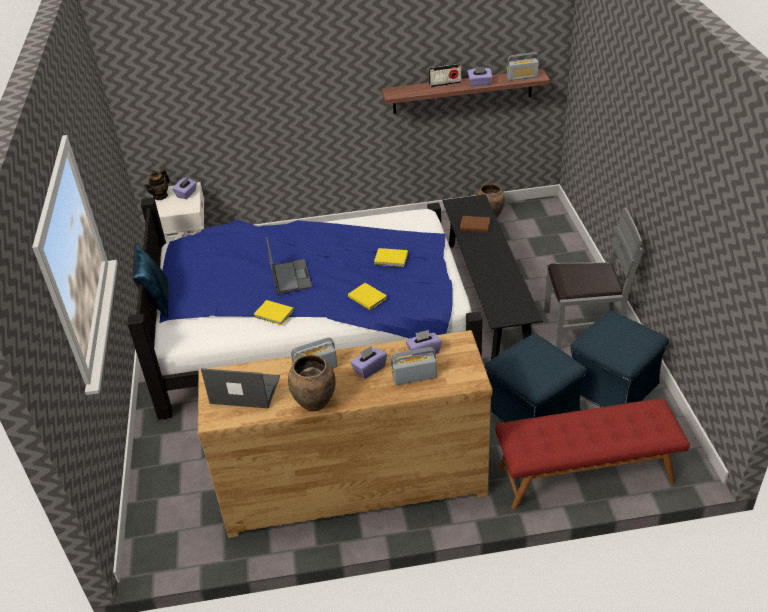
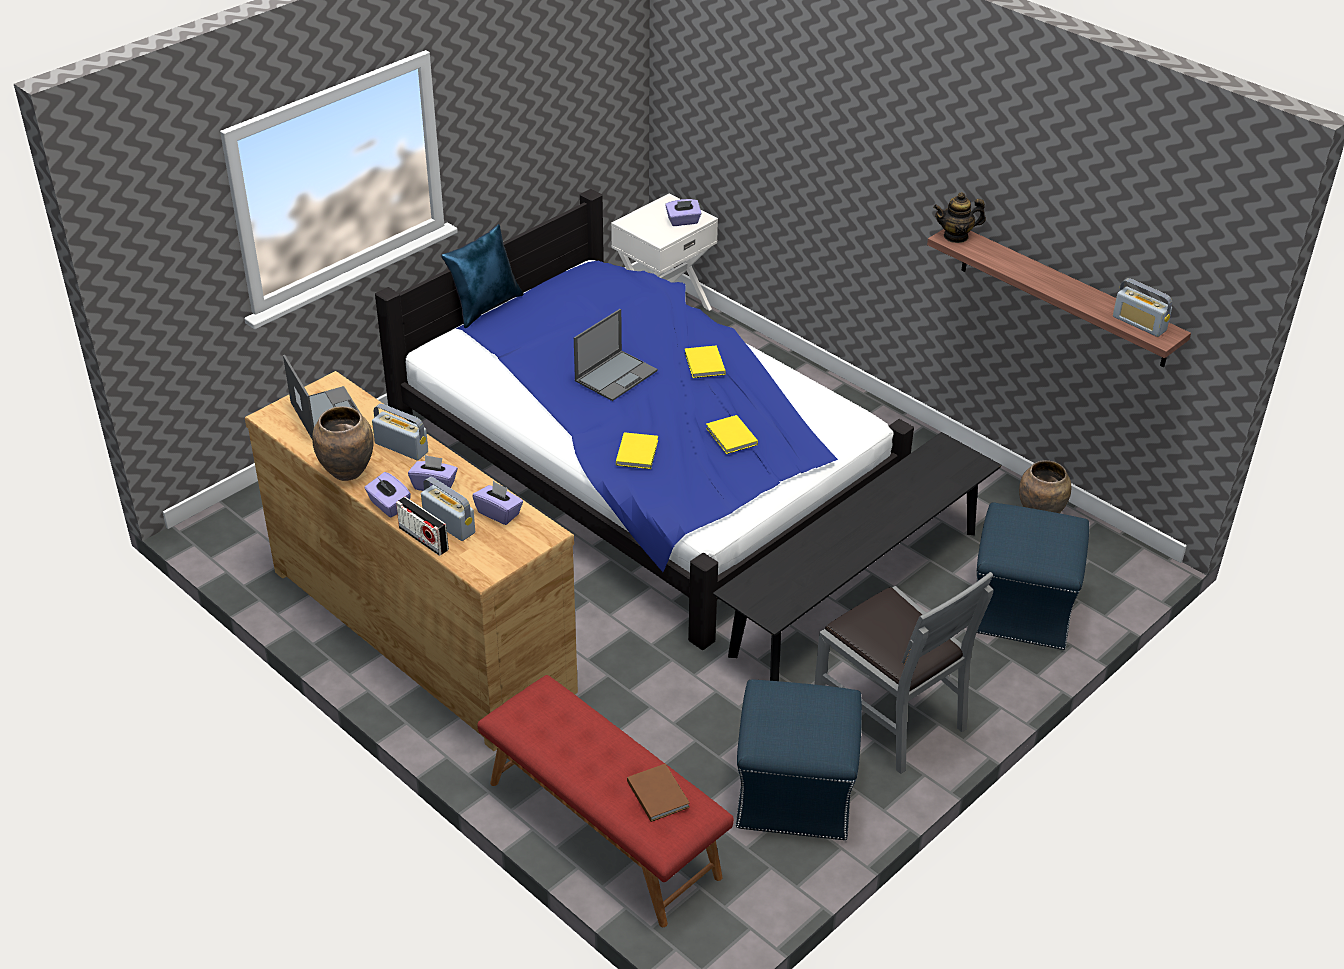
camera: 50 degrees right, 0 degrees up
teapot [144,170,170,200] -> teapot moved to [933,192,986,243]
yellow book [254,300,294,325] -> yellow book moved to [685,345,726,378]
radio [429,64,461,87] -> radio moved to [396,497,449,556]
brown book [460,216,490,232] -> brown book moved to [627,763,690,822]
purple tissue box [467,68,492,86] -> purple tissue box moved to [364,472,411,517]
blue ottoman [485,334,587,423] -> blue ottoman moved to [976,503,1089,650]

